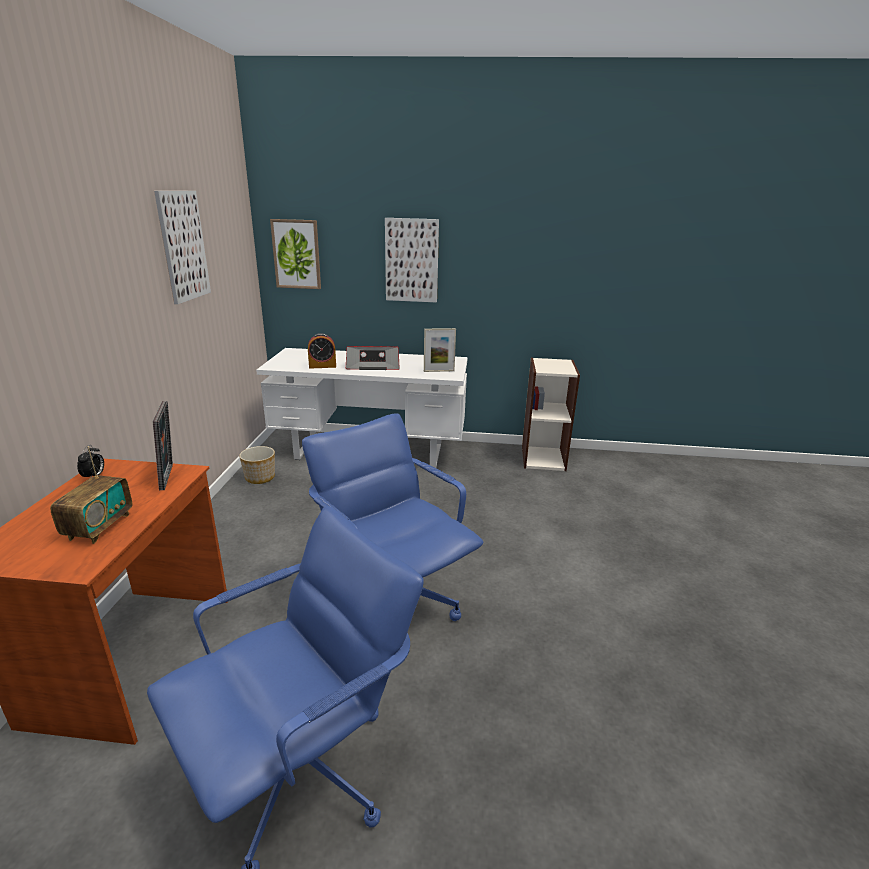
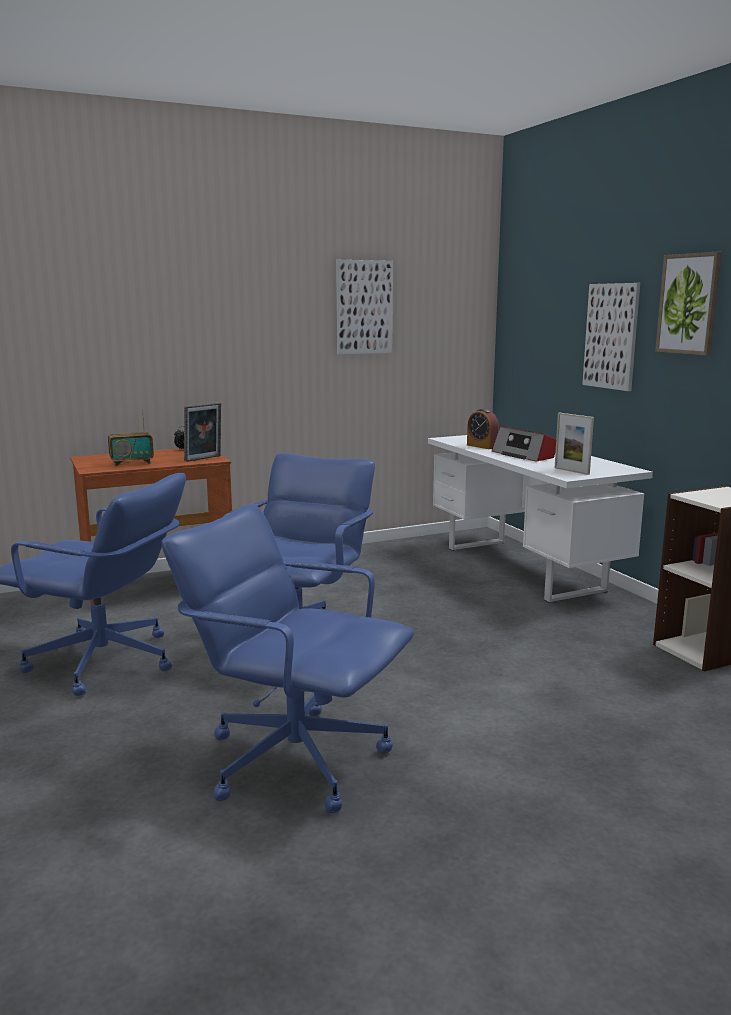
camera: 60 degrees right, 10 degrees down
planter [239,446,275,484] -> none
picture [270,219,321,289] -> picture moved to [655,252,722,356]
none -> blue office chair [162,503,414,814]

